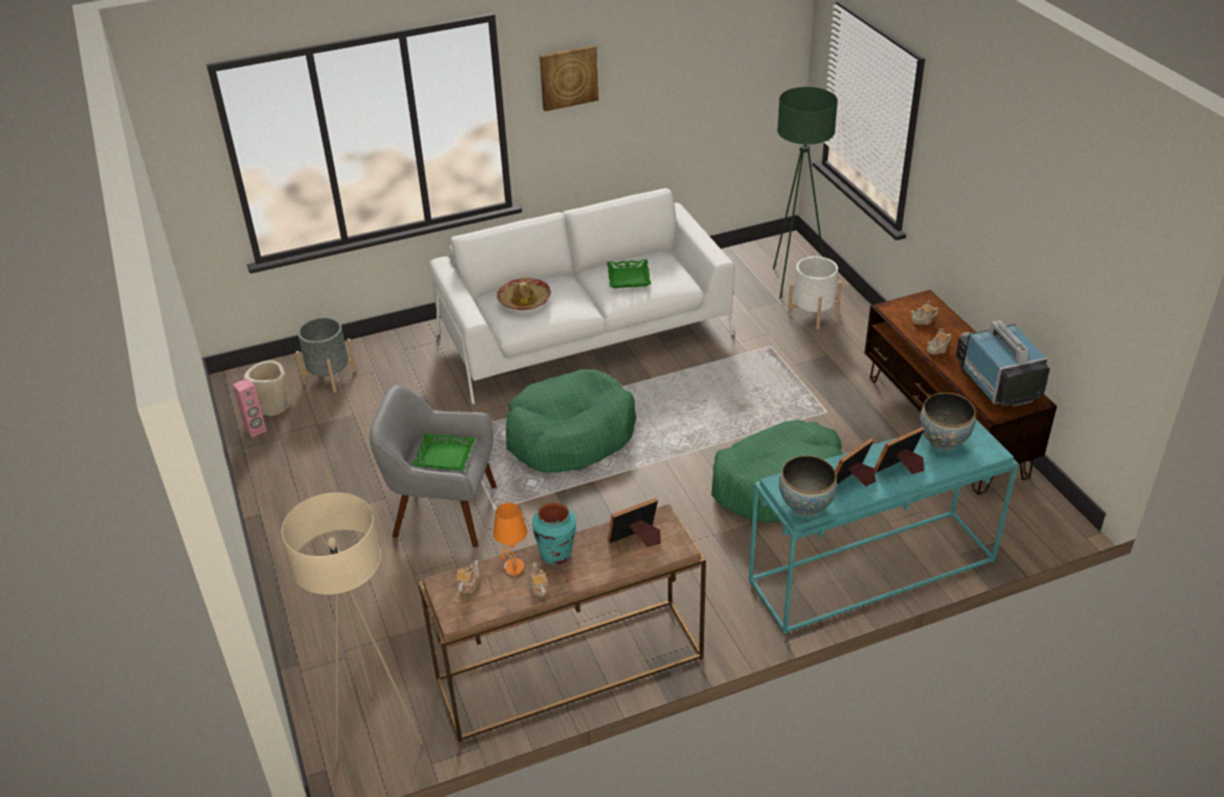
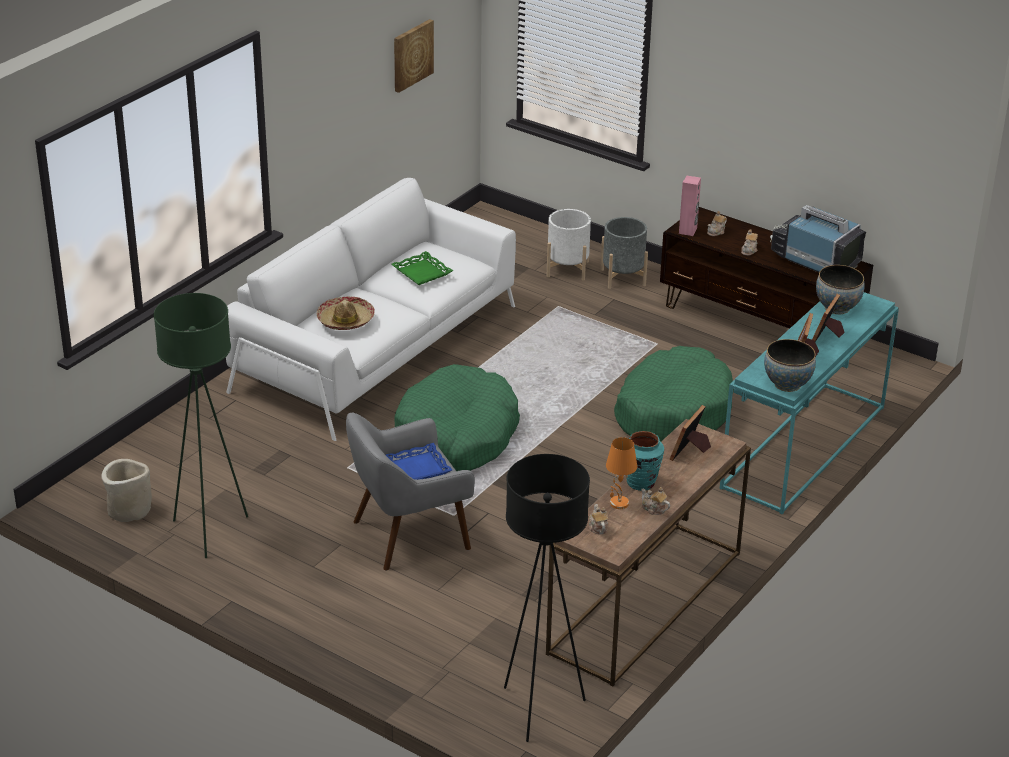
camera: 35 degrees left, 5 degrees down
pink speaker [232,378,267,438] -> pink speaker moved to [679,176,701,236]
beige floor lamp [281,493,423,761] -> black floor lamp [504,454,590,742]
grey planter [296,317,357,393] -> grey planter moved to [600,217,648,289]
green tray [412,433,476,471] -> blue tray [386,443,452,480]
picture [540,45,599,111] -> picture moved to [394,19,434,93]
green floor lamp [773,87,838,299] -> green floor lamp moved to [154,293,248,558]

